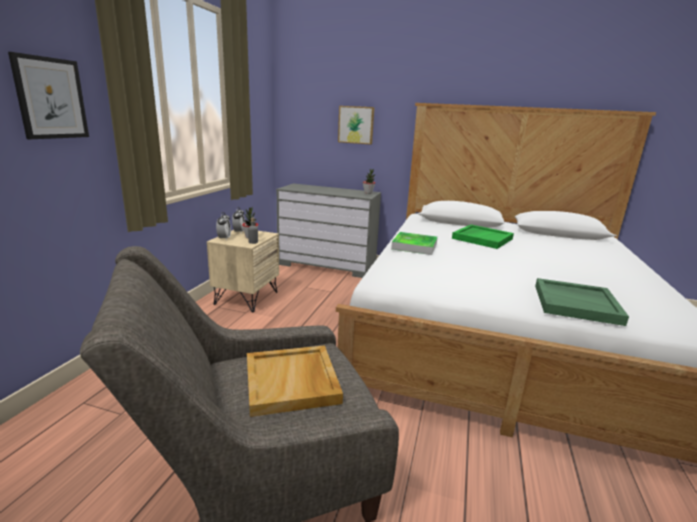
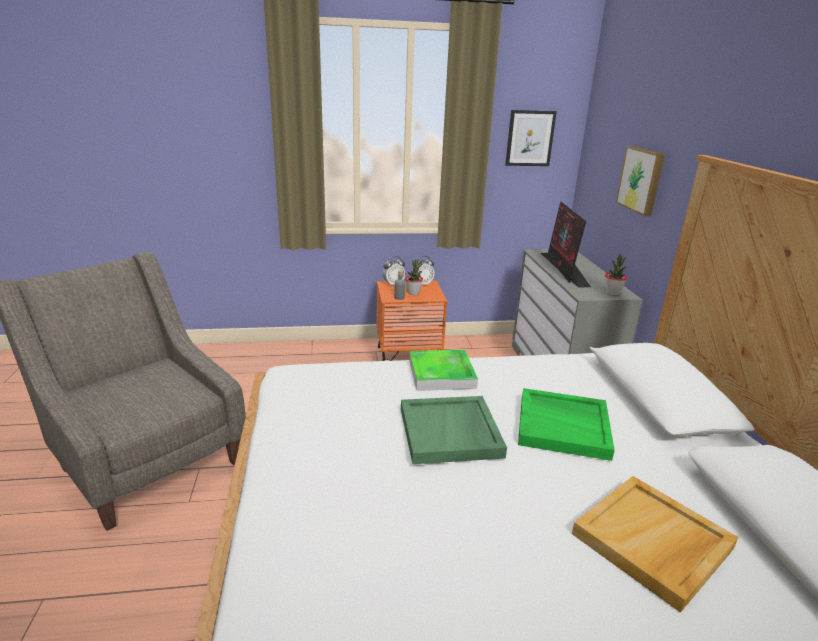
camera: 65 degrees right, 5 degrees up
picture [8,52,89,139] -> picture moved to [505,110,557,166]
beige nightstand [207,230,279,312] -> orange nightstand [376,280,447,361]
beige tray [247,345,343,417] -> beige tray moved to [572,476,738,613]
green tray [535,278,629,326] -> green tray moved to [401,396,507,464]
none -> monitor [541,201,591,287]

